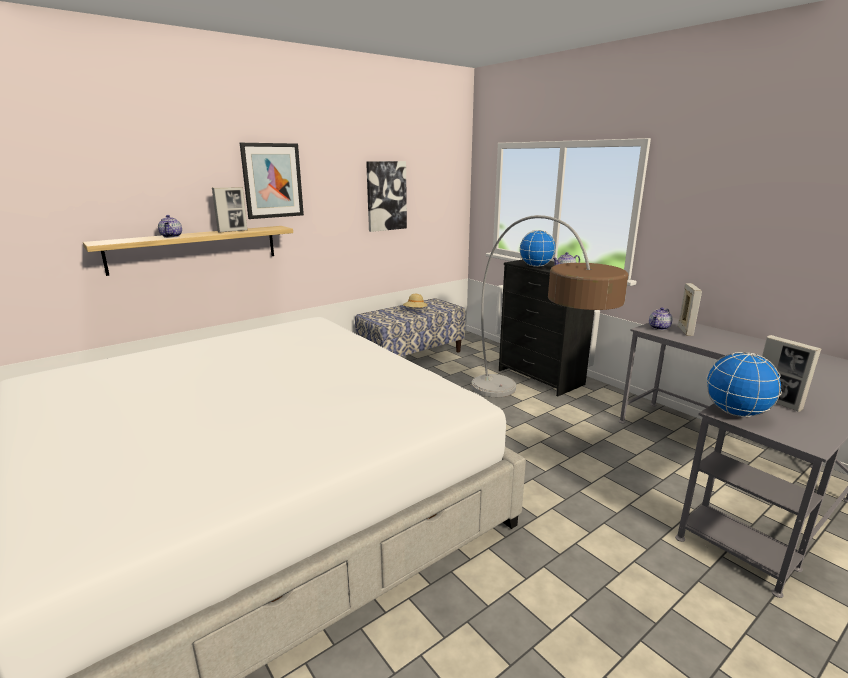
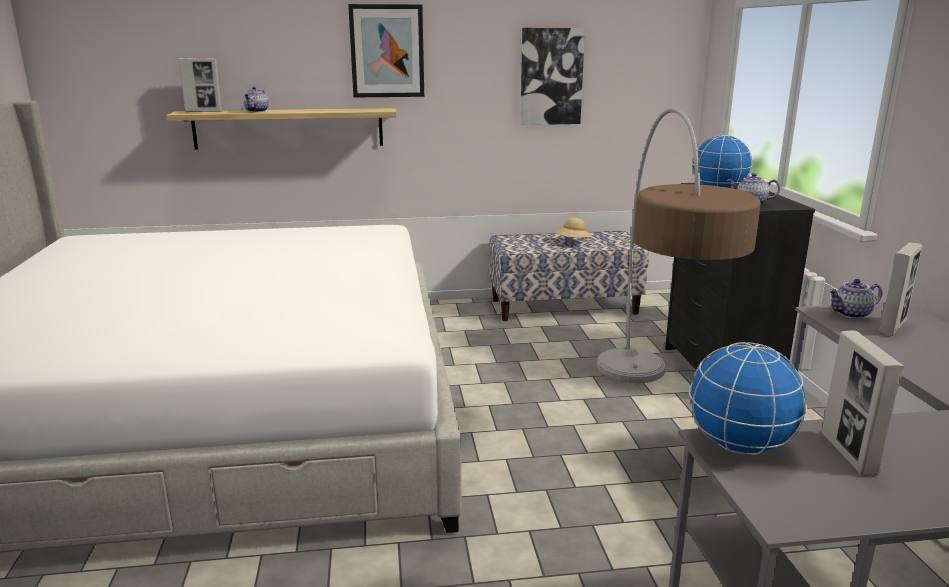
camera: 30 degrees right, 0 degrees up
picture frame [212,187,247,233] -> picture frame moved to [178,58,222,112]

